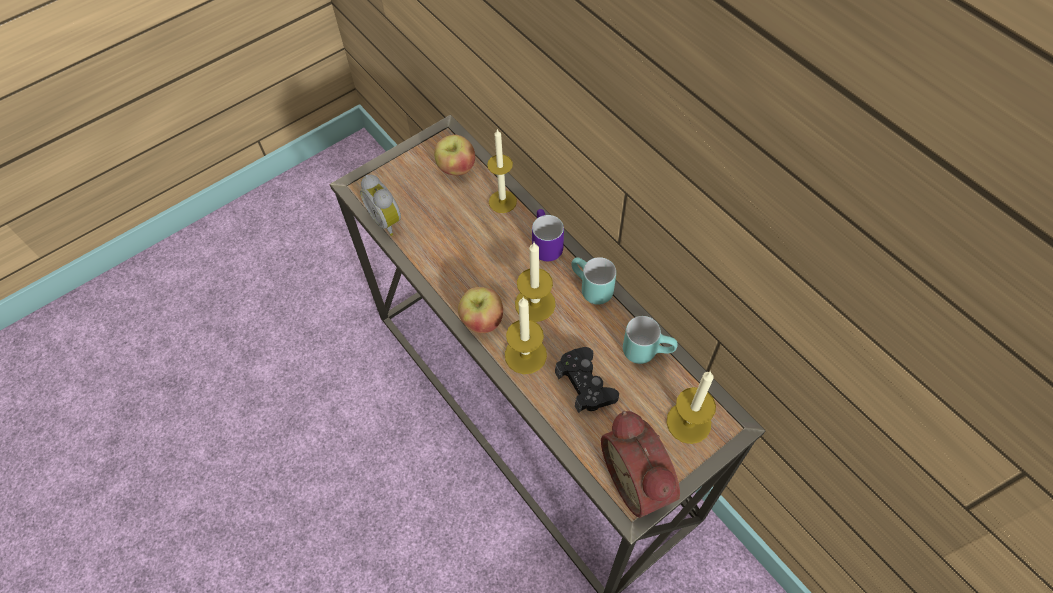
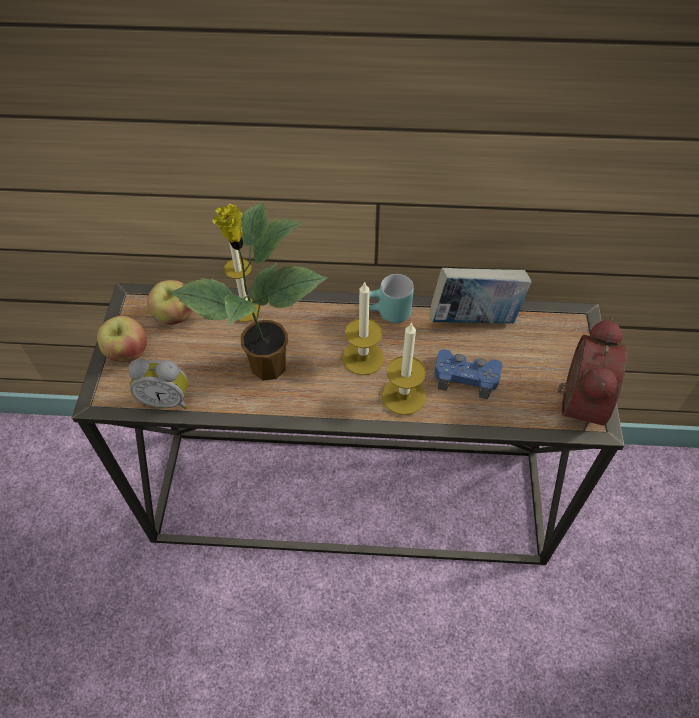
camera: 50 degrees left, 5 degrees down
apple [458,287,503,333] -> apple moved to [97,316,147,362]
purple mug [532,209,564,261] -> none
black game controller [555,347,619,413] -> blue game controller [434,349,502,399]
alarm clock [601,411,680,518] -> alarm clock turned 90 degrees counterclockwise [557,318,627,431]
turquoise mug [623,316,678,364] -> book [429,268,531,324]
candle [667,371,716,444] -> none
none -> potted plant [170,202,327,380]

